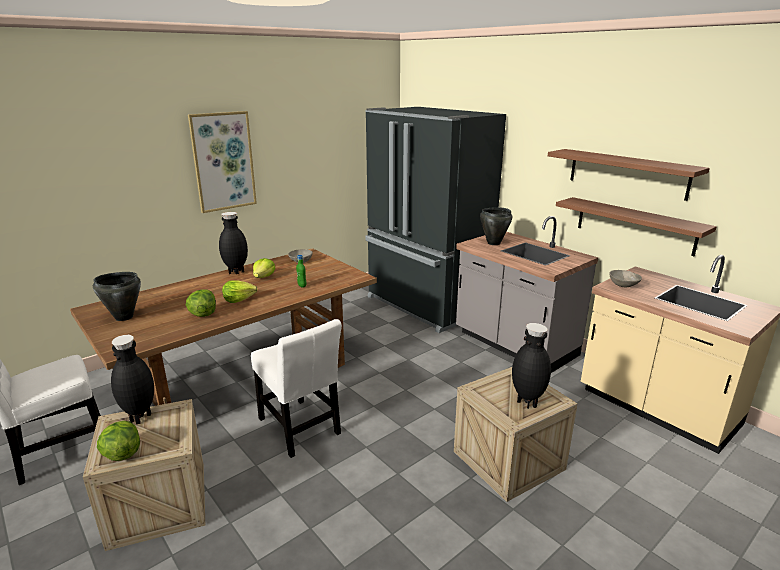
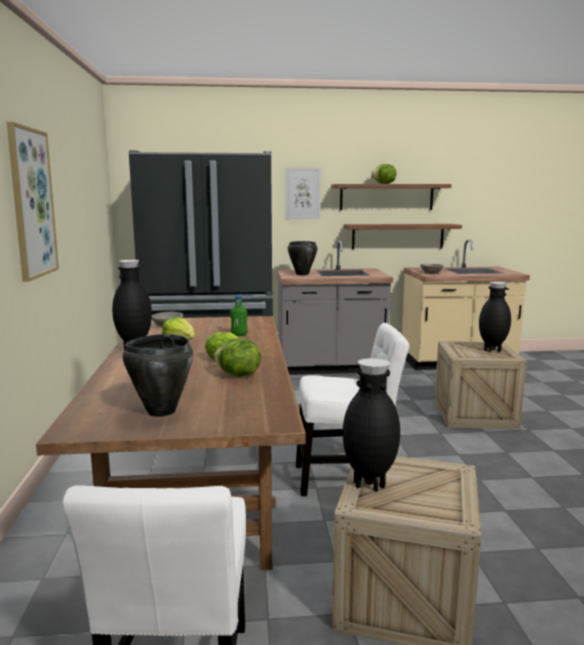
camera: 55 degrees left, 10 degrees down
lettuce [97,421,140,461] -> lettuce moved to [371,164,396,184]
none -> picture [285,167,321,219]

